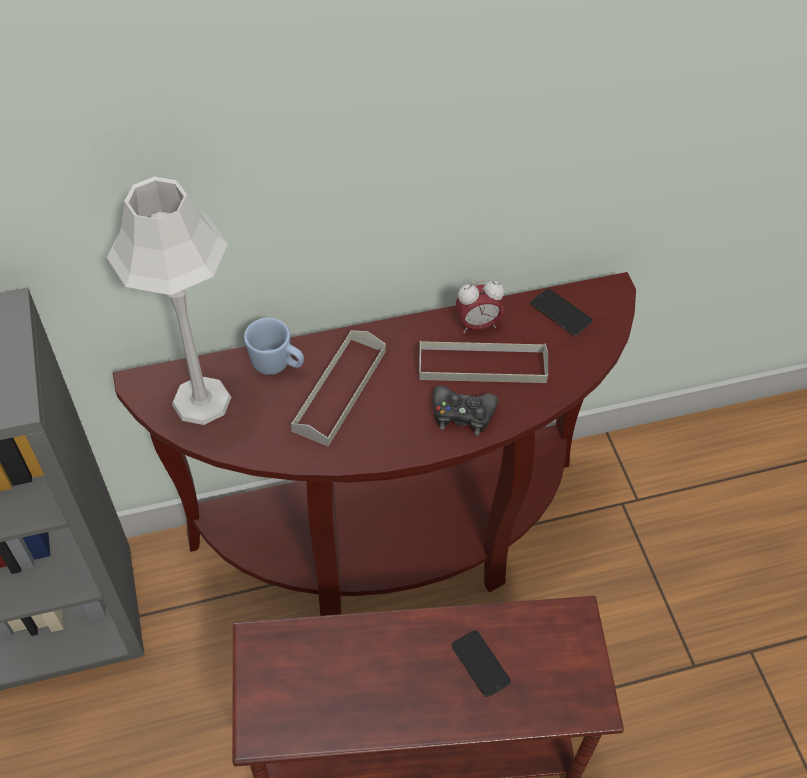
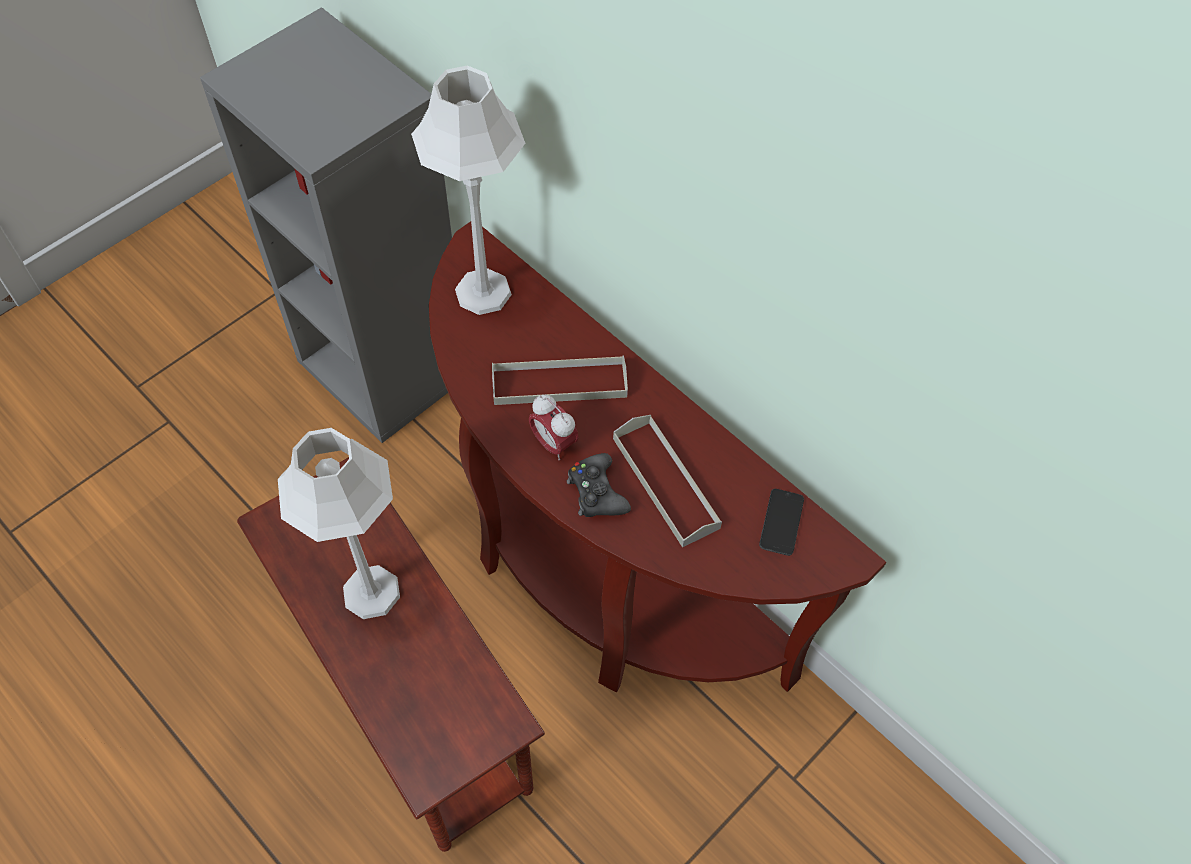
camera: 60 degrees right, 5 degrees up
blue mug [244,318,304,375] -> none
phone [451,630,511,697] -> none
alarm clock [456,279,504,333] -> alarm clock moved to [529,395,579,460]
none -> grey table lamp [278,428,400,619]

